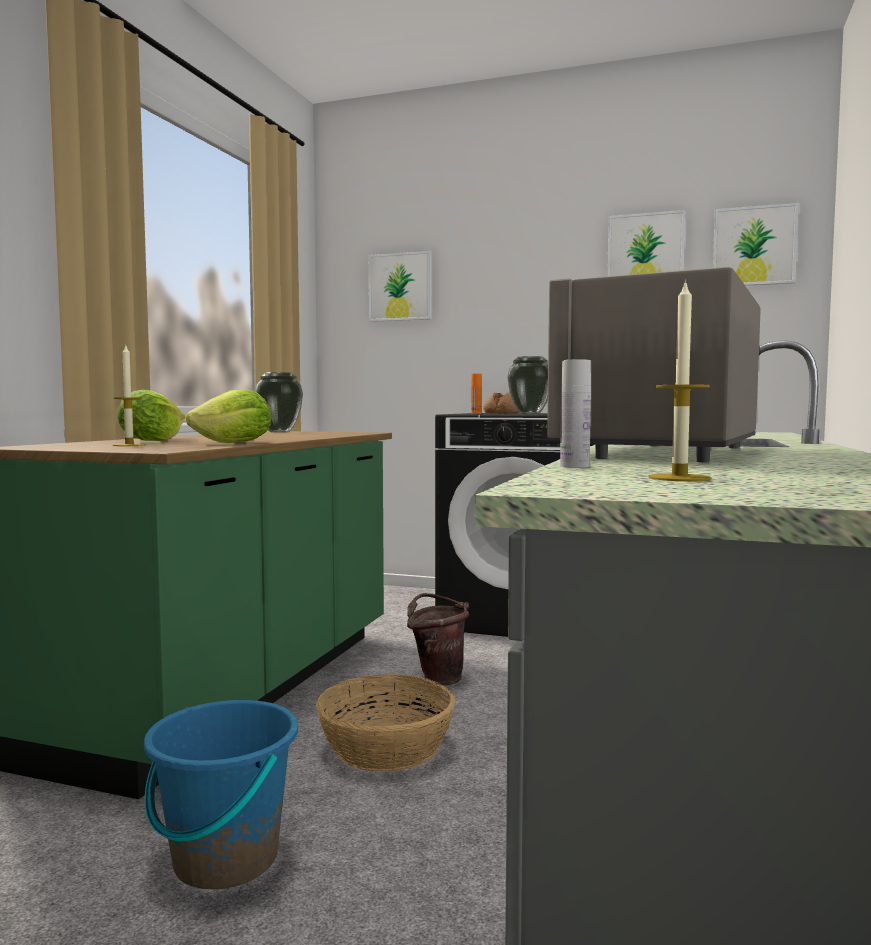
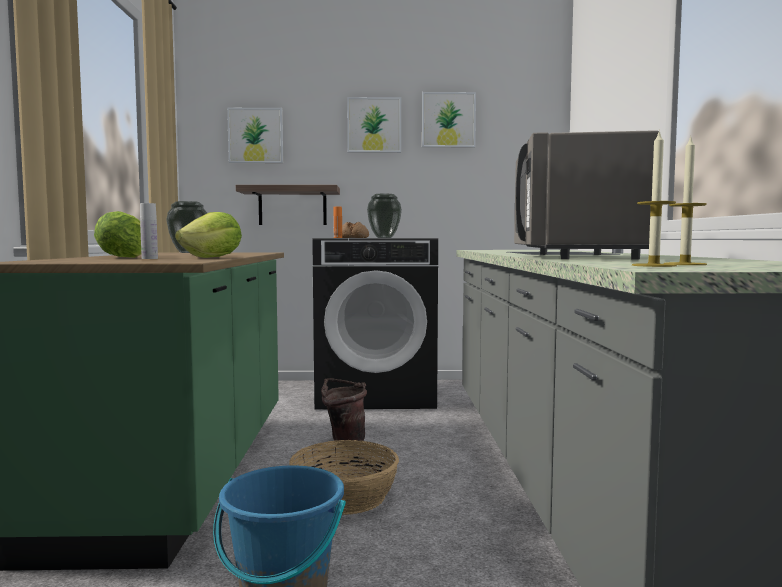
camera: 20 degrees left, 0 degrees up
candle [113,346,146,446] -> candle moved to [632,130,677,267]
white bottle [560,360,591,467] -> white bottle moved to [140,203,158,259]
picture [713,203,799,286] -> picture moved to [347,97,401,153]
none -> shelf [236,185,340,225]

